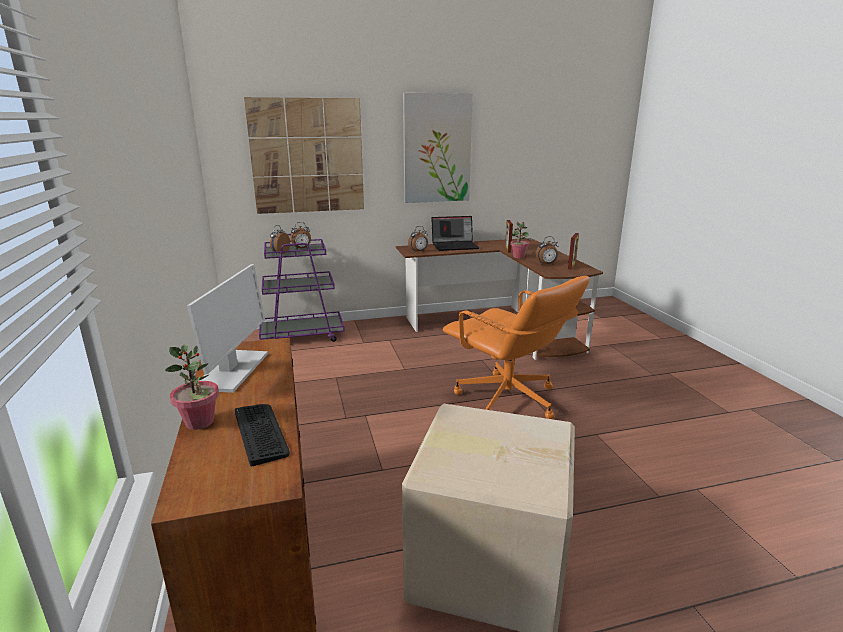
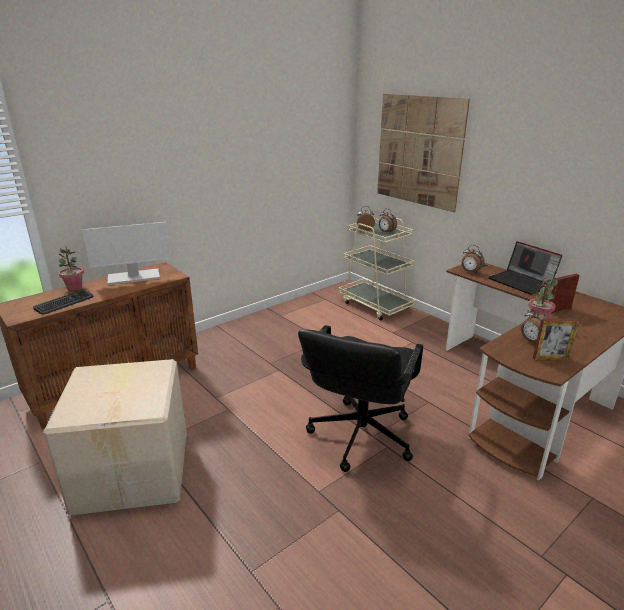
camera: 65 degrees right, 5 degrees up
purple cart [259,234,345,342] -> beige cart [338,218,416,320]
picture [403,93,473,203] -> none
orange office chair [443,276,590,419] -> black office chair [298,325,423,472]

